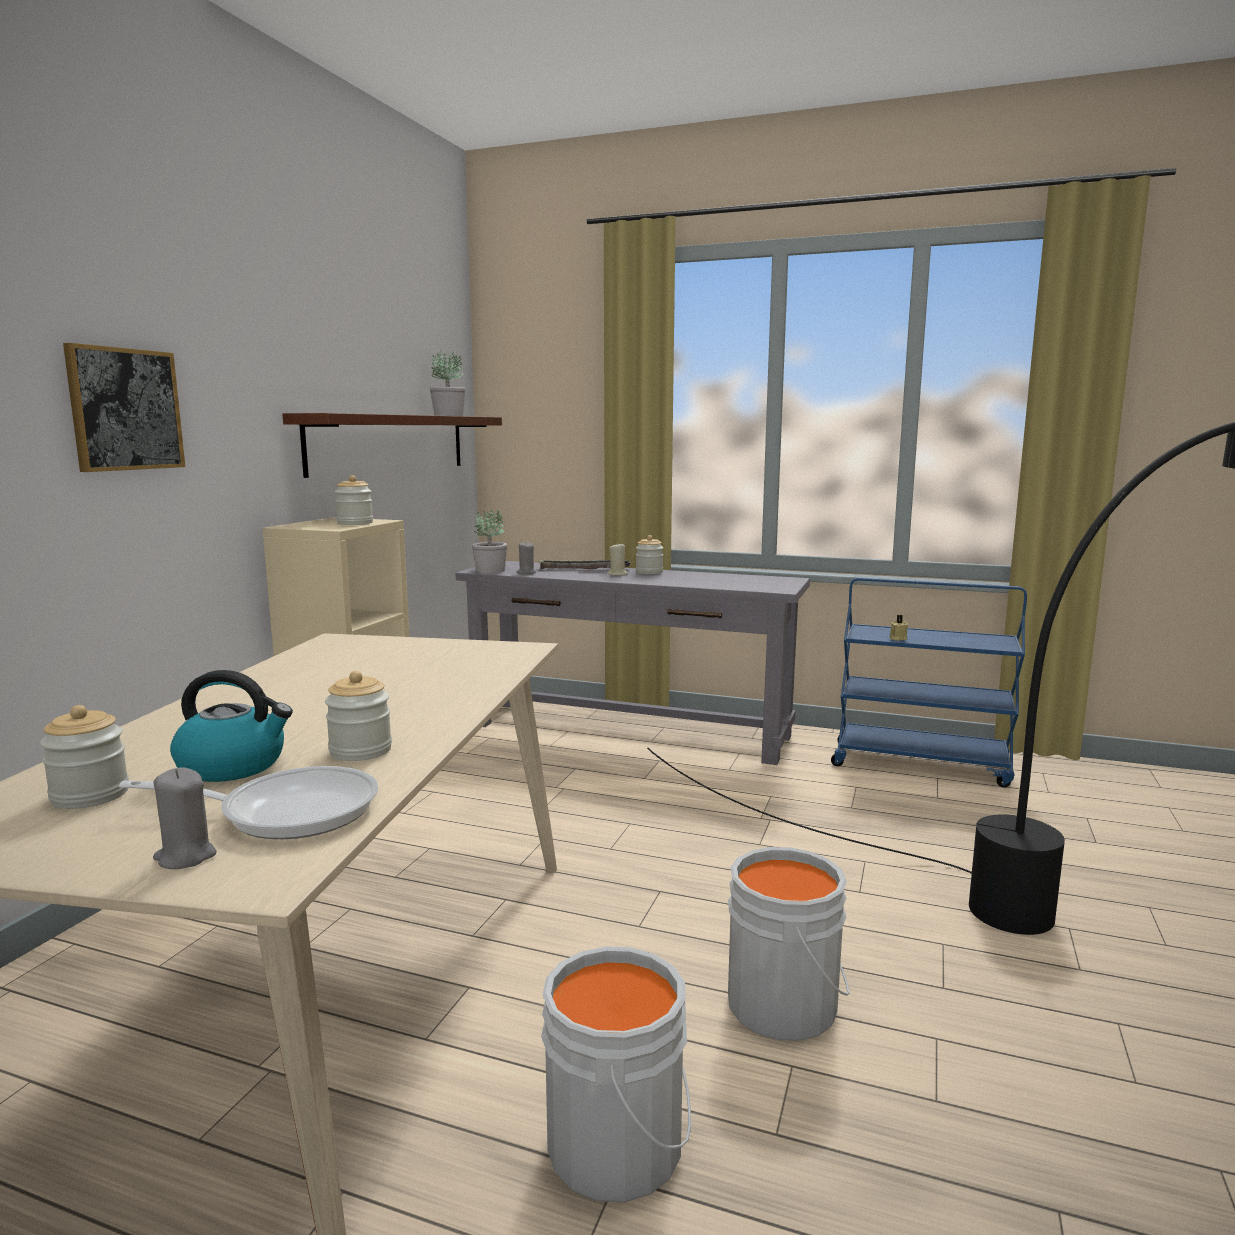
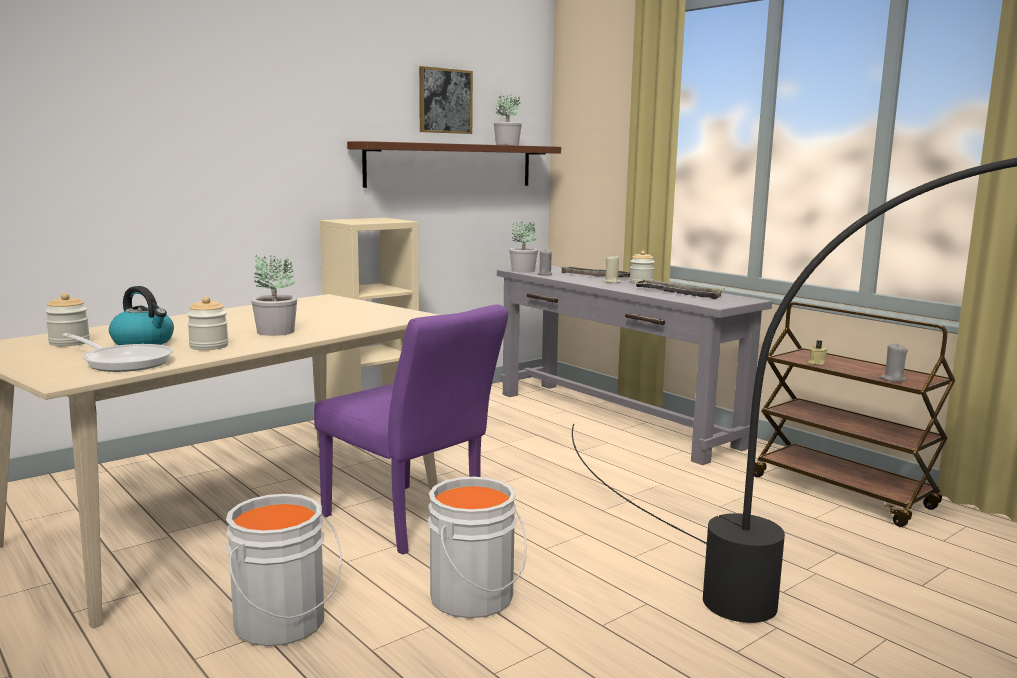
camera: 30 degrees right, 0 degrees up
picture [63,343,185,472] -> picture moved to [419,66,473,134]
grey candle [153,767,217,869] -> grey candle moved to [880,343,908,382]
jar [335,475,373,525] -> none
blue cart [831,577,1027,788] -> brown cart [754,302,955,527]
none -> potted plant [251,254,297,336]
none -> purple chair [314,305,508,555]
none -> tray [635,280,725,299]

